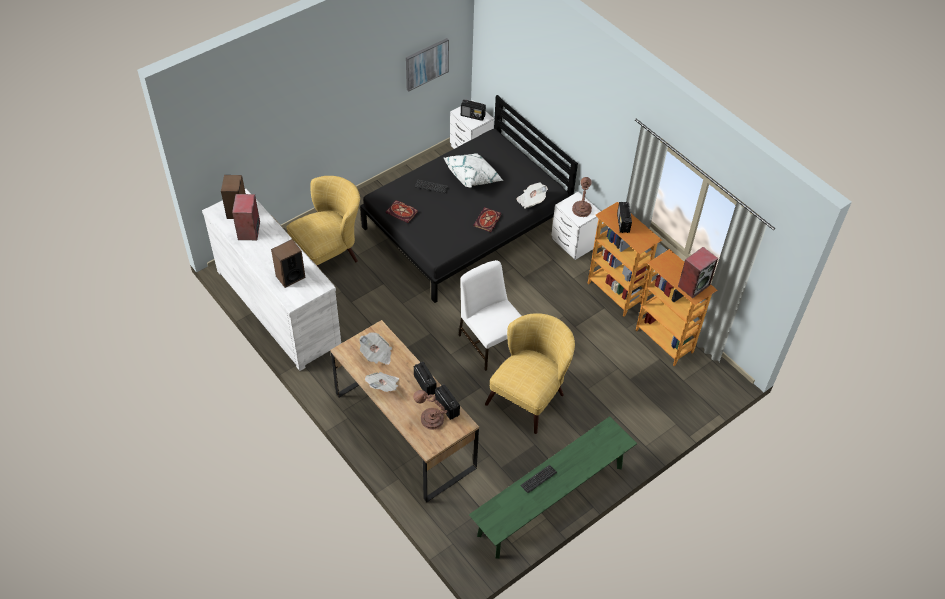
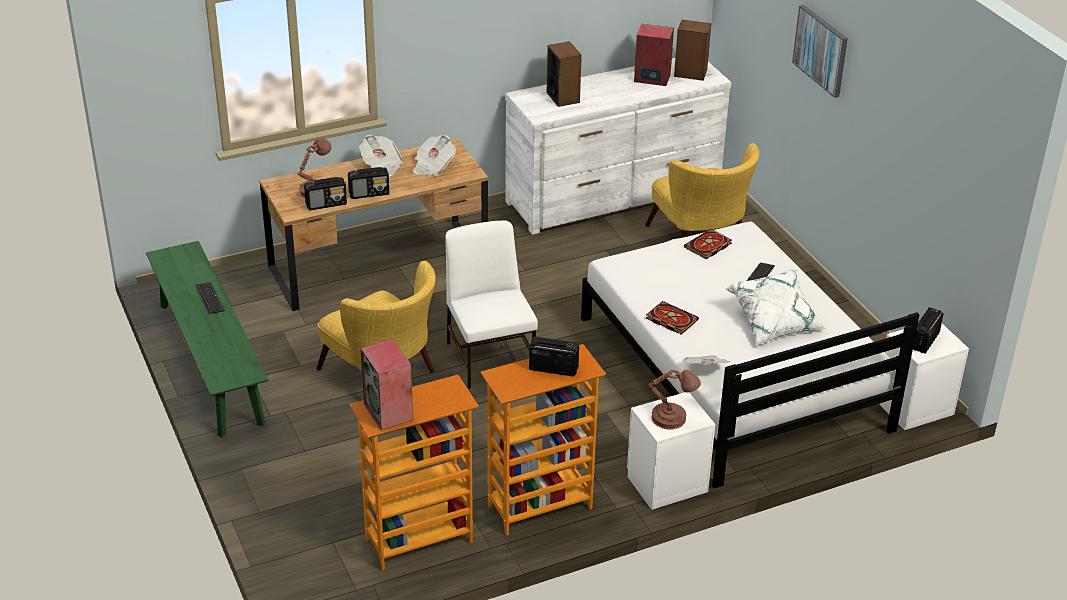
camera: 105 degrees right, 15 degrees down
black bed [360,95,578,303] -> white bed [581,222,920,488]
picture [406,38,449,91] -> picture moved to [792,5,848,98]
white chair [458,260,521,371] -> white chair turned 90 degrees counterclockwise [445,221,538,389]

